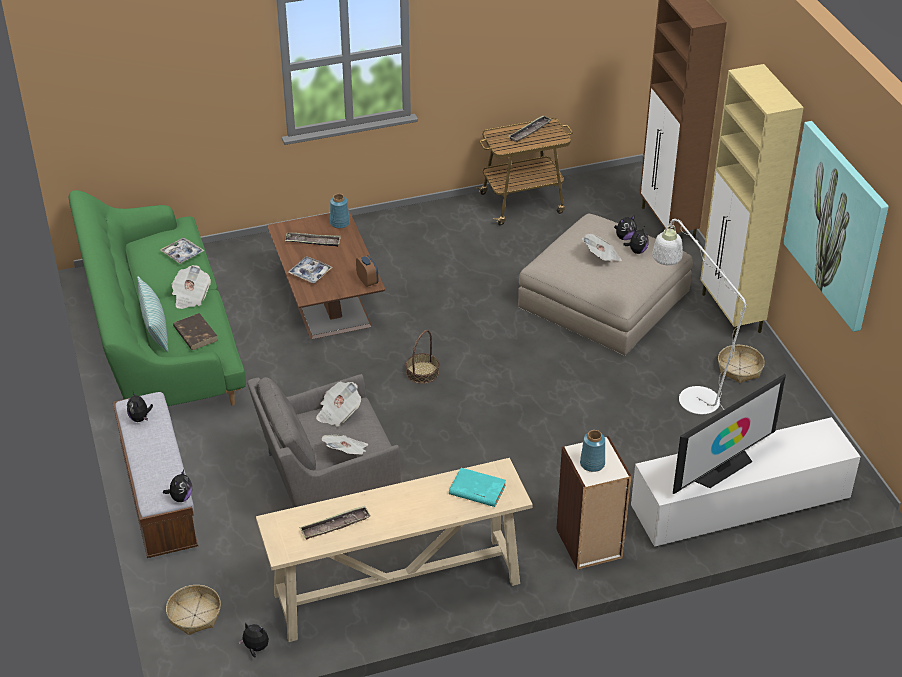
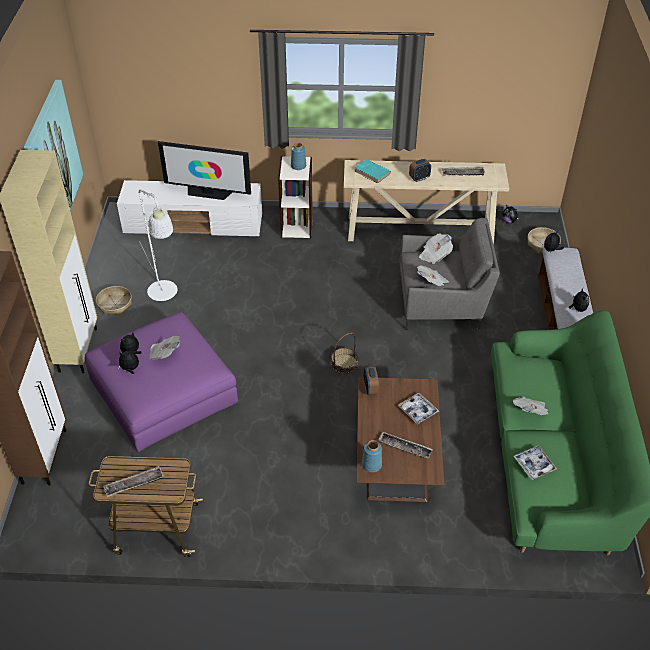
camera: 160 degrees left, 5 degrees up
pillow [137,276,168,352] -> none
brown book [173,313,218,350] -> none
beige ottoman [518,213,693,356] -> purple ottoman [84,312,238,452]
television [673,374,786,494] -> television turned 150 degrees counterclockwise [158,141,251,200]
none -> alarm clock [409,159,431,182]

